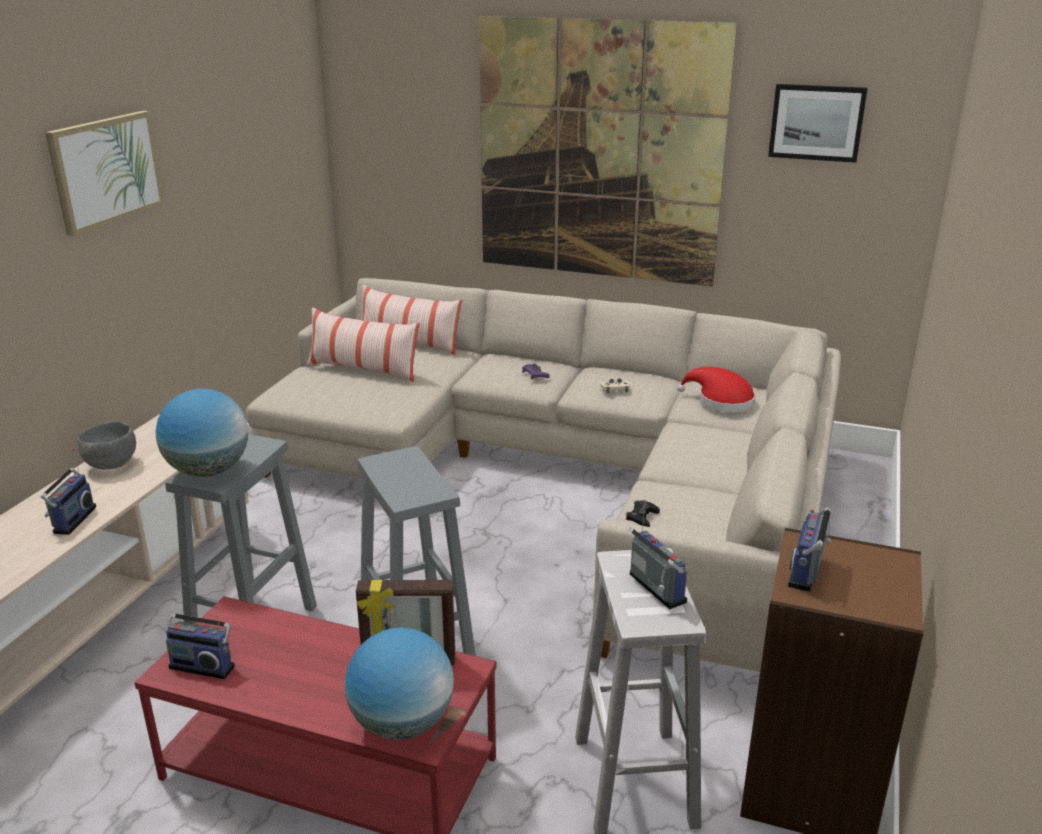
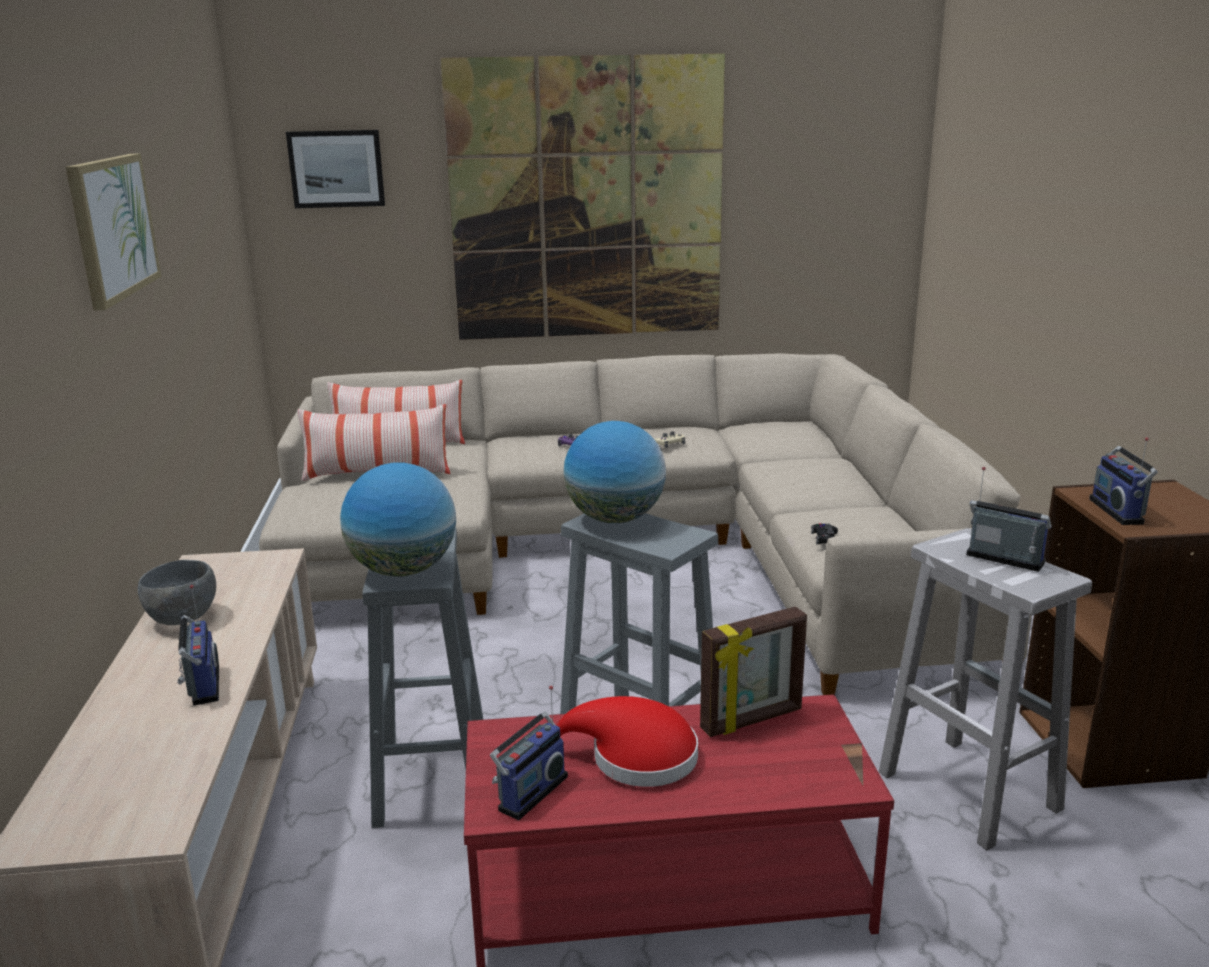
camera: 25 degrees left, 5 degrees down
radio [165,605,235,679] -> radio turned 45 degrees counterclockwise [490,686,568,820]
globe [345,627,454,740] -> globe moved to [564,421,666,523]
red hat [677,367,755,412] -> red hat moved to [557,696,698,787]
picture [768,84,868,163] -> picture moved to [286,130,385,208]

